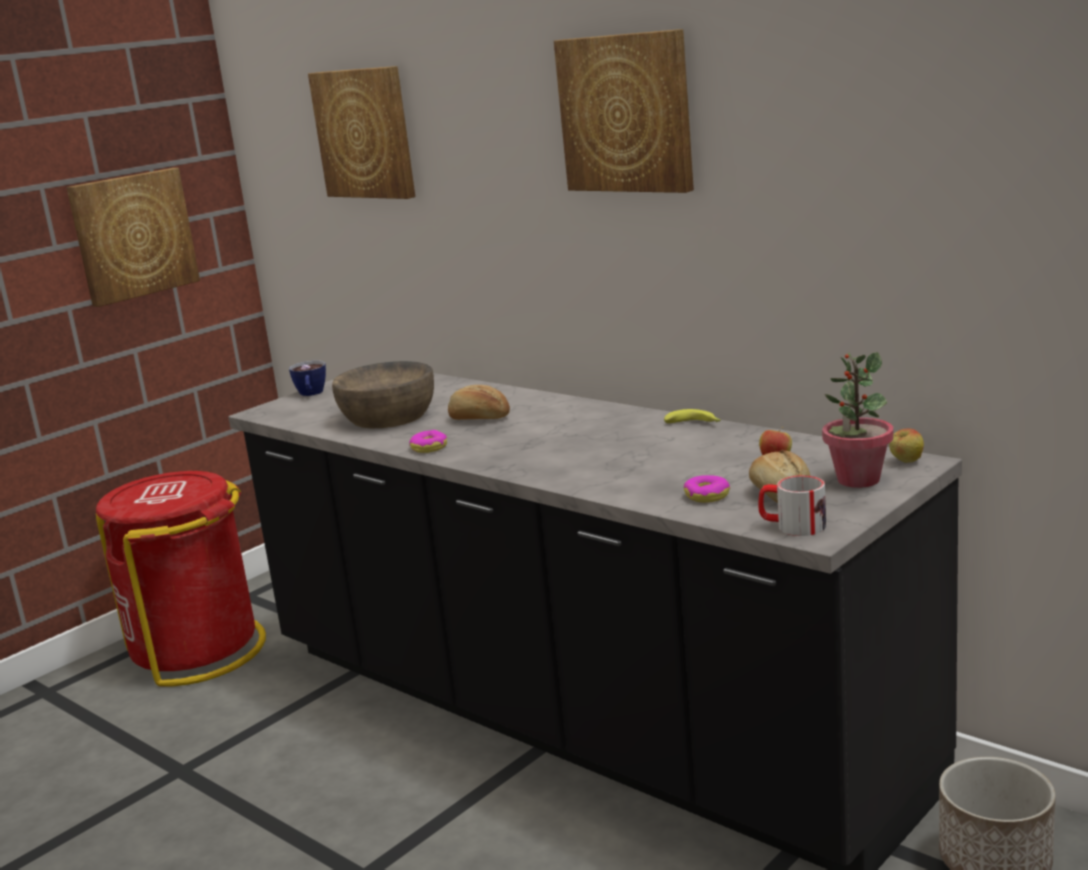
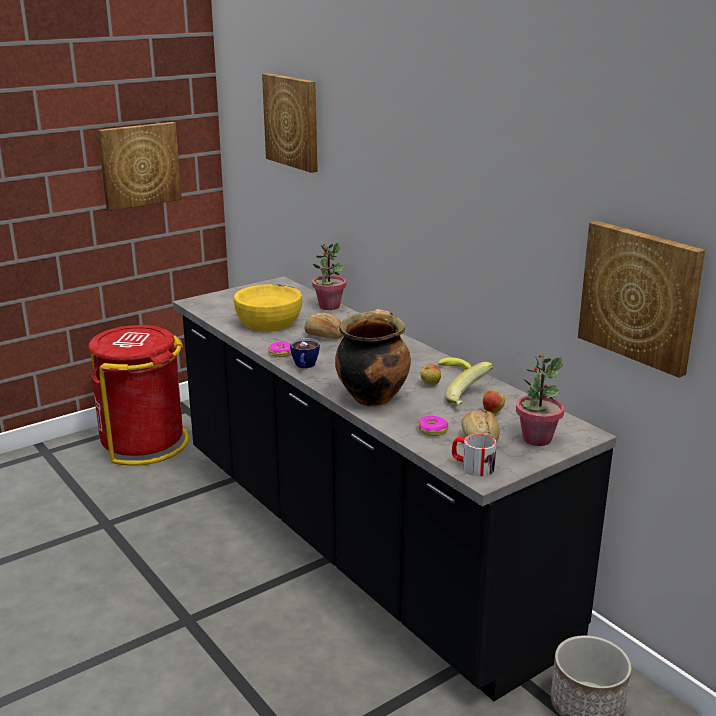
camera: 10 degrees right, 5 degrees up
cup [289,361,326,396] -> cup moved to [290,338,320,368]
brown bowl [332,361,434,428] -> yellow bowl [234,284,302,332]
picture [554,29,694,193] -> picture moved to [578,221,705,378]
apple [889,428,924,463] -> apple moved to [420,364,441,386]
none -> potted plant [312,243,346,310]
none -> cooking pot [335,309,411,406]
none -> banana [445,362,493,405]

